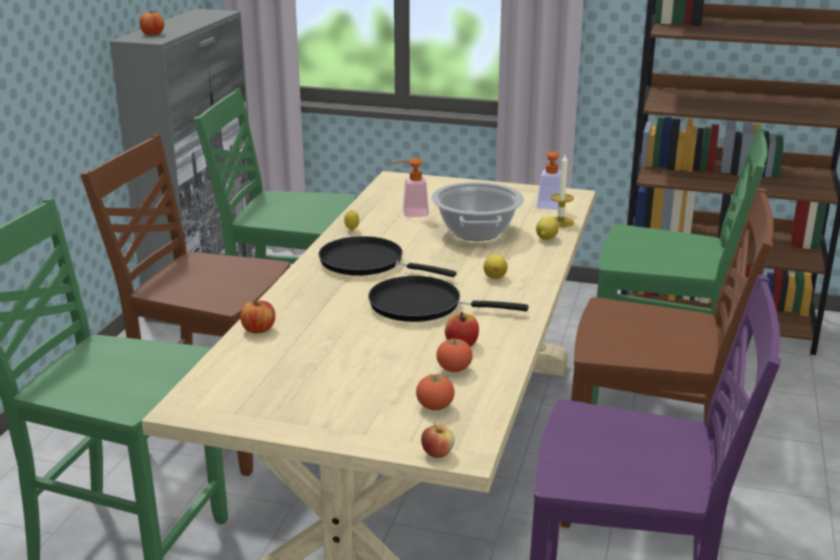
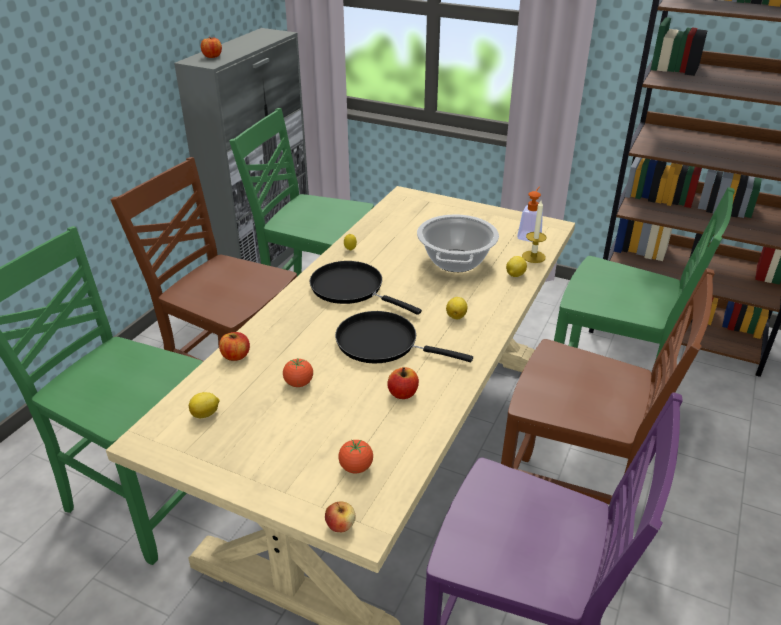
camera: 10 degrees right, 10 degrees up
soap dispenser [392,158,429,217] -> none
tomato [436,338,473,372] -> tomato moved to [283,358,313,387]
none -> lemon [189,392,220,418]

